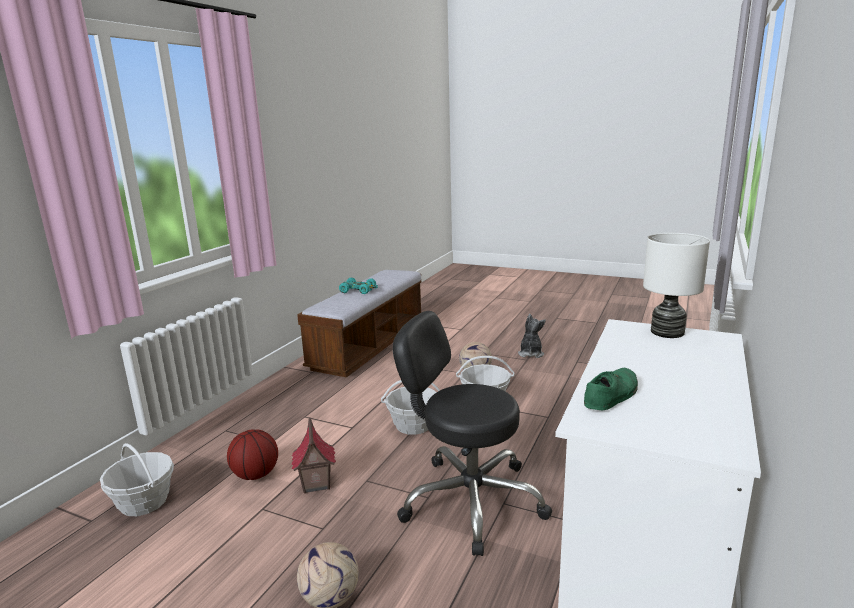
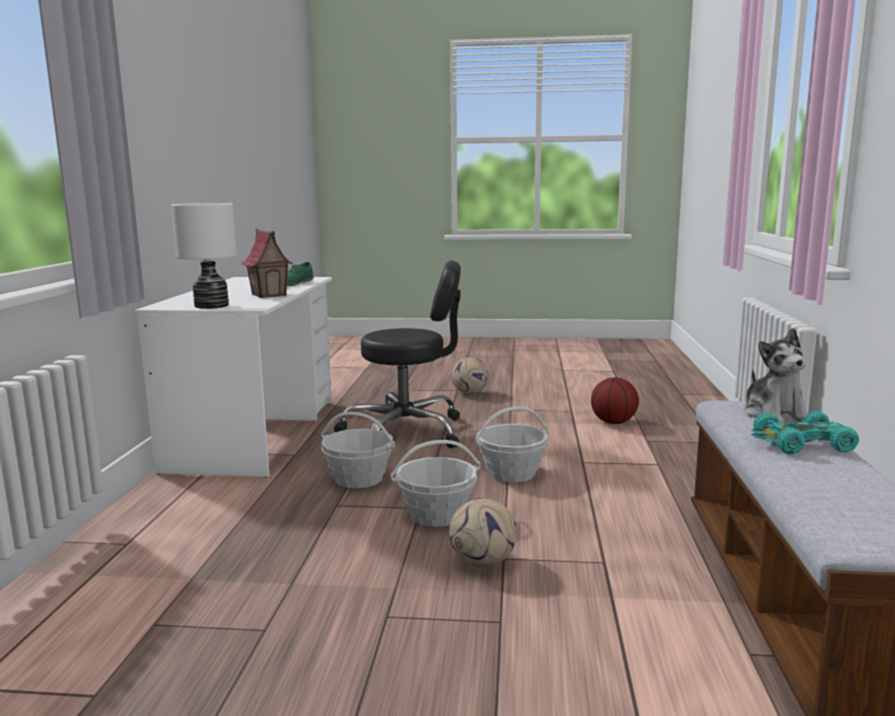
camera: 160 degrees right, 5 degrees down
basket [100,443,174,516] -> basket moved to [321,412,395,488]
toy house [291,417,336,494] -> toy house moved to [241,229,293,298]
plush toy [518,314,546,358] -> plush toy moved to [743,328,807,424]

